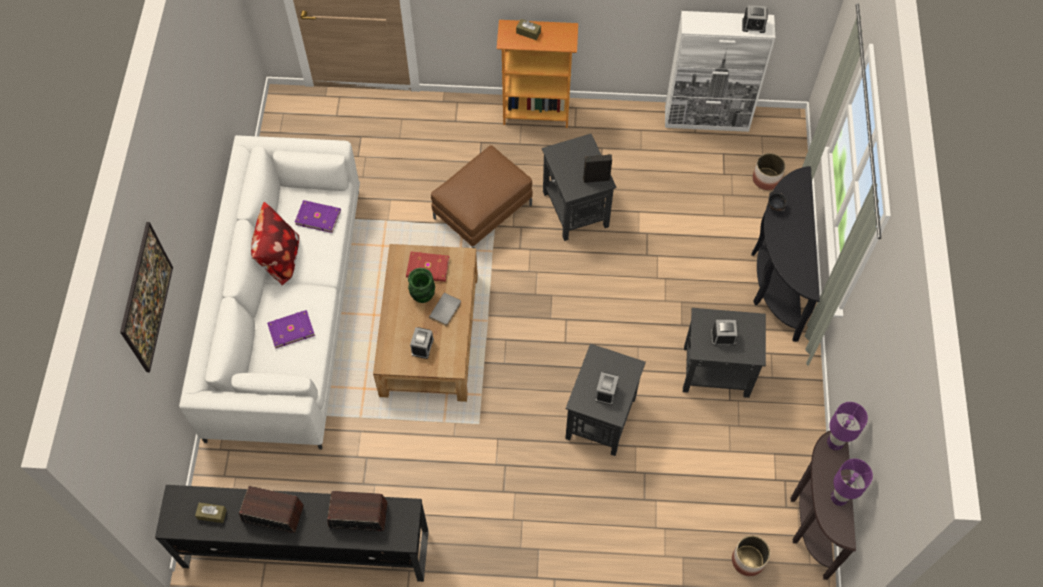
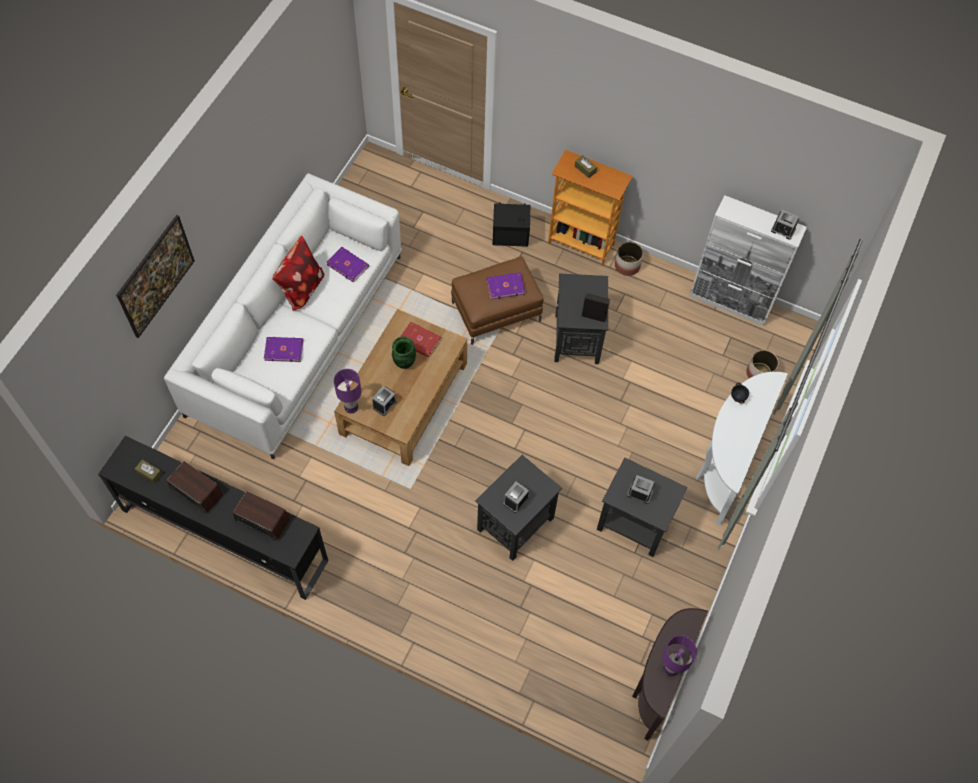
camera: 20 degrees right, 0 degrees up
grey book [429,293,461,326] -> none
planter [732,535,770,576] -> planter moved to [615,242,643,276]
black console table [751,166,820,342] -> white console table [696,372,788,526]
purple table lamp [827,402,868,450] -> purple table lamp moved to [334,369,361,413]
none -> purple book [486,272,525,300]
none -> black speaker [493,202,530,247]

